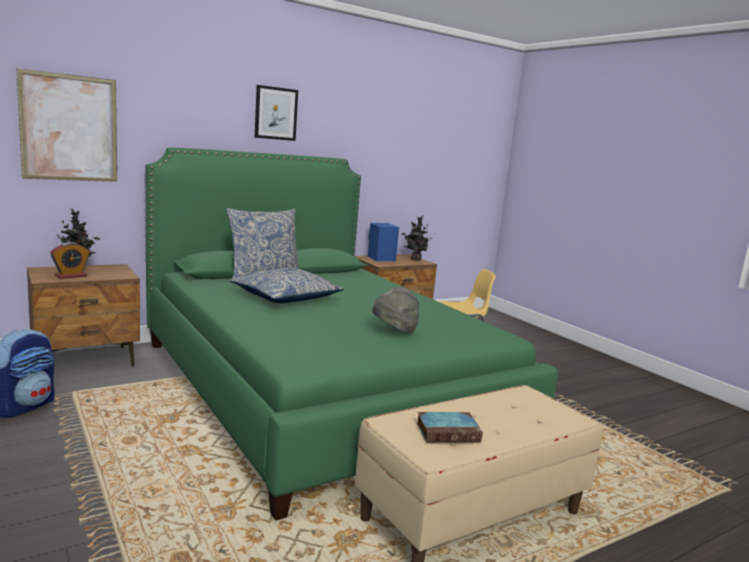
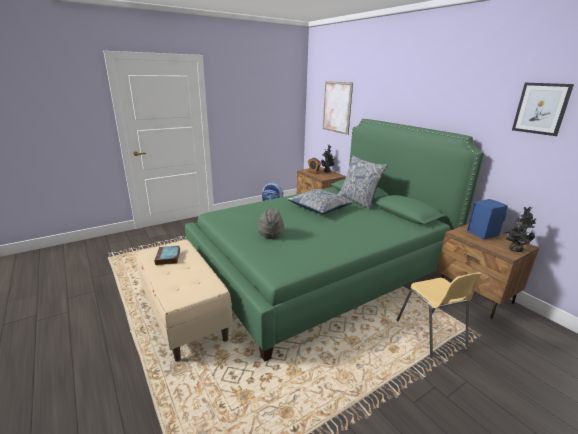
camera: 90 degrees right, 10 degrees up
picture [255,85,298,141] -> picture moved to [512,83,574,136]

